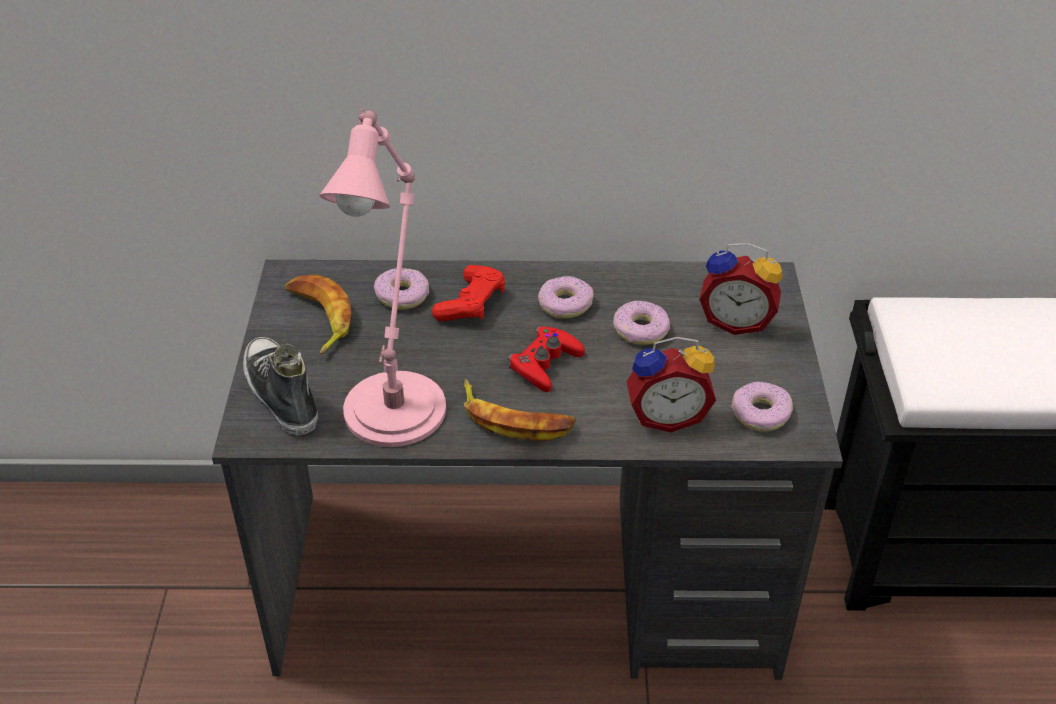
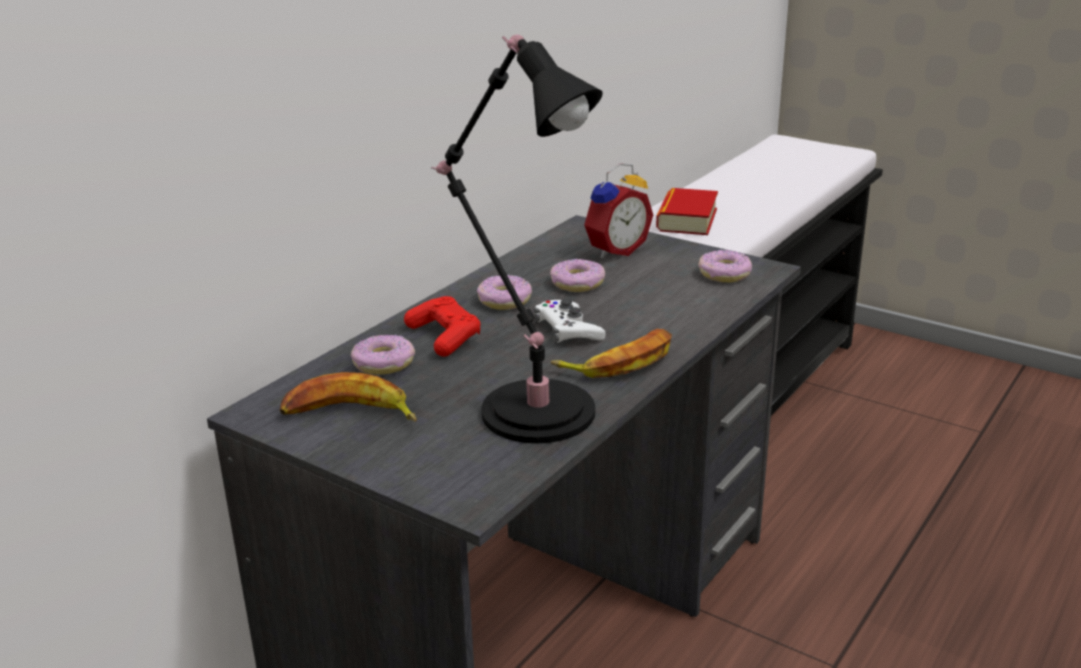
camera: 55 degrees left, 15 degrees down
shoe [243,337,318,435] -> none
pink table lamp [319,107,446,447] -> black table lamp [431,35,603,443]
red game controller [508,326,585,392] -> white game controller [533,299,605,344]
alarm clock [627,337,716,433] -> none
none -> book [656,188,718,235]

